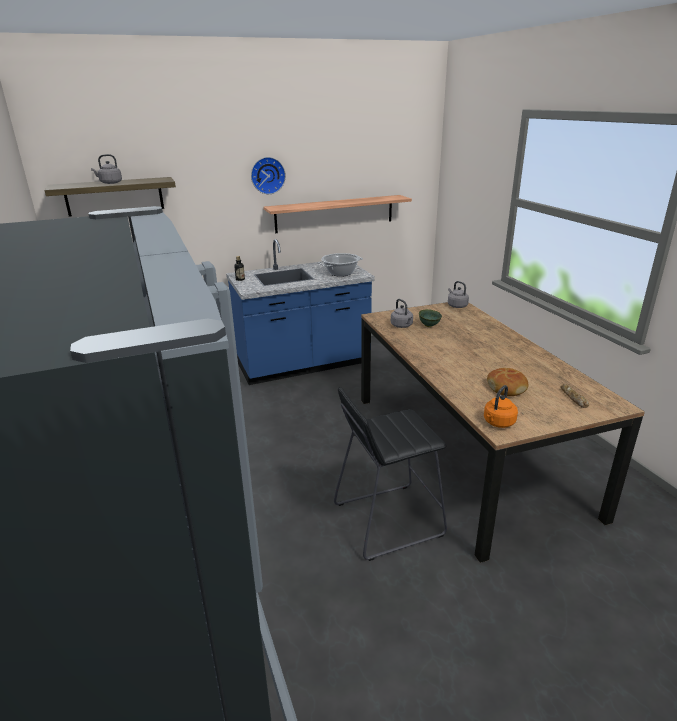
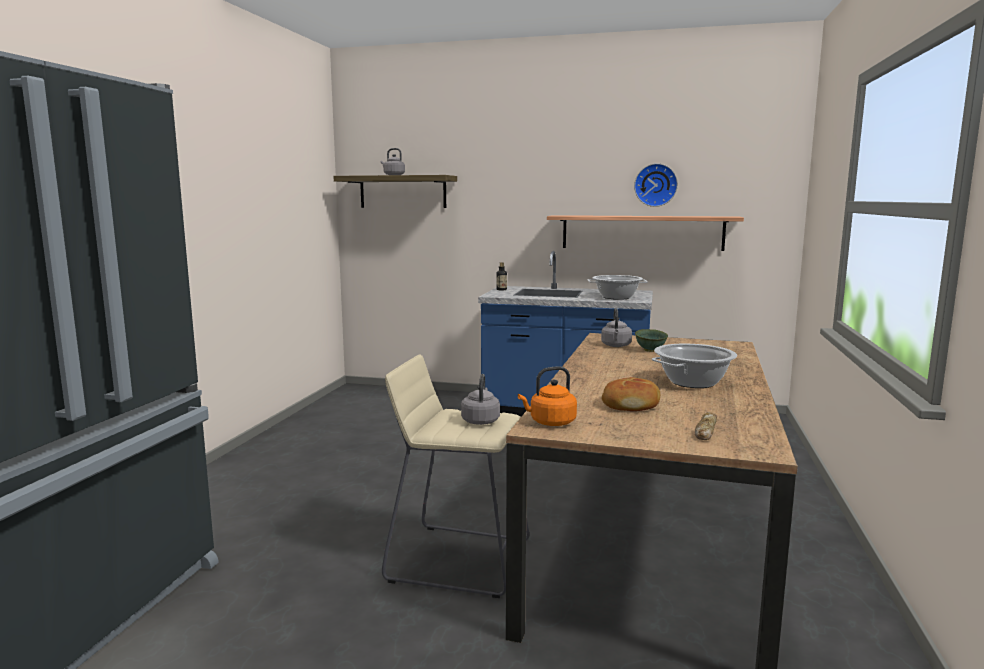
camera: 35 degrees right, 15 degrees down
wall clock [251,157,286,194] -> wall clock moved to [634,163,678,207]
black stool [334,387,447,561] -> beige stool [382,355,530,598]
grey kettle [448,281,469,308] -> grey kettle moved to [461,374,500,425]
none -> cooking pot [652,344,737,388]

